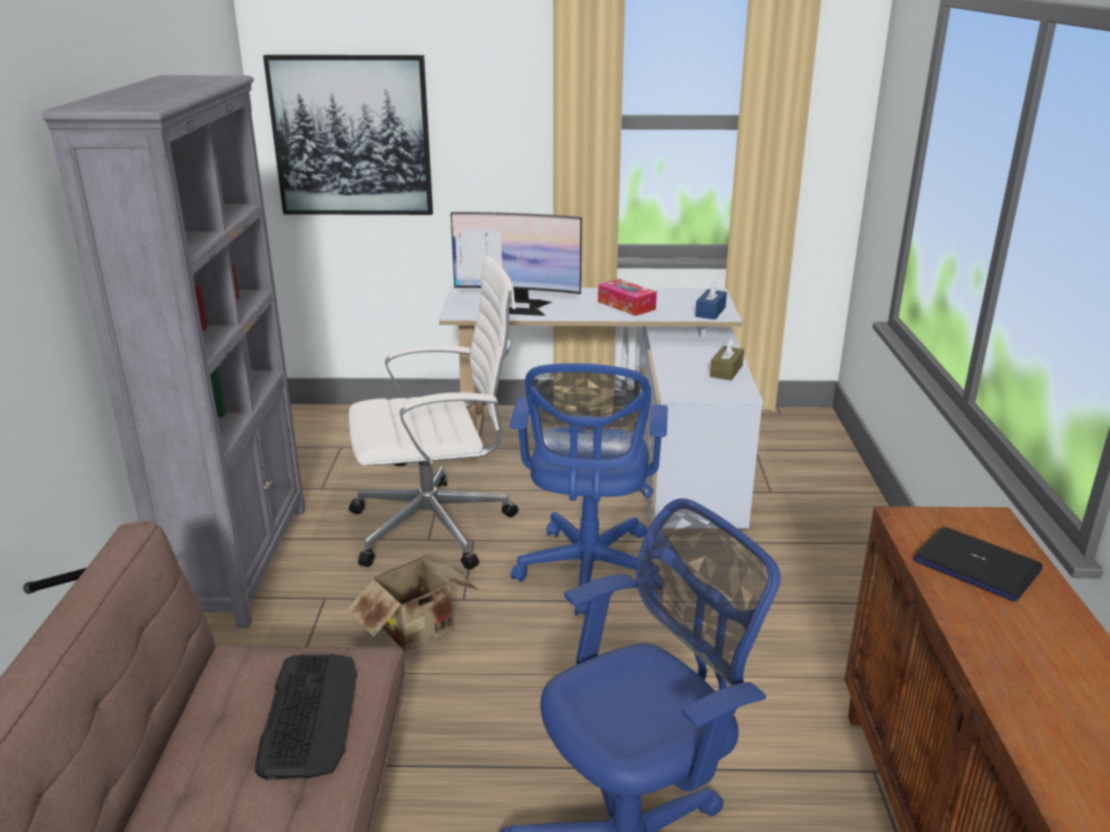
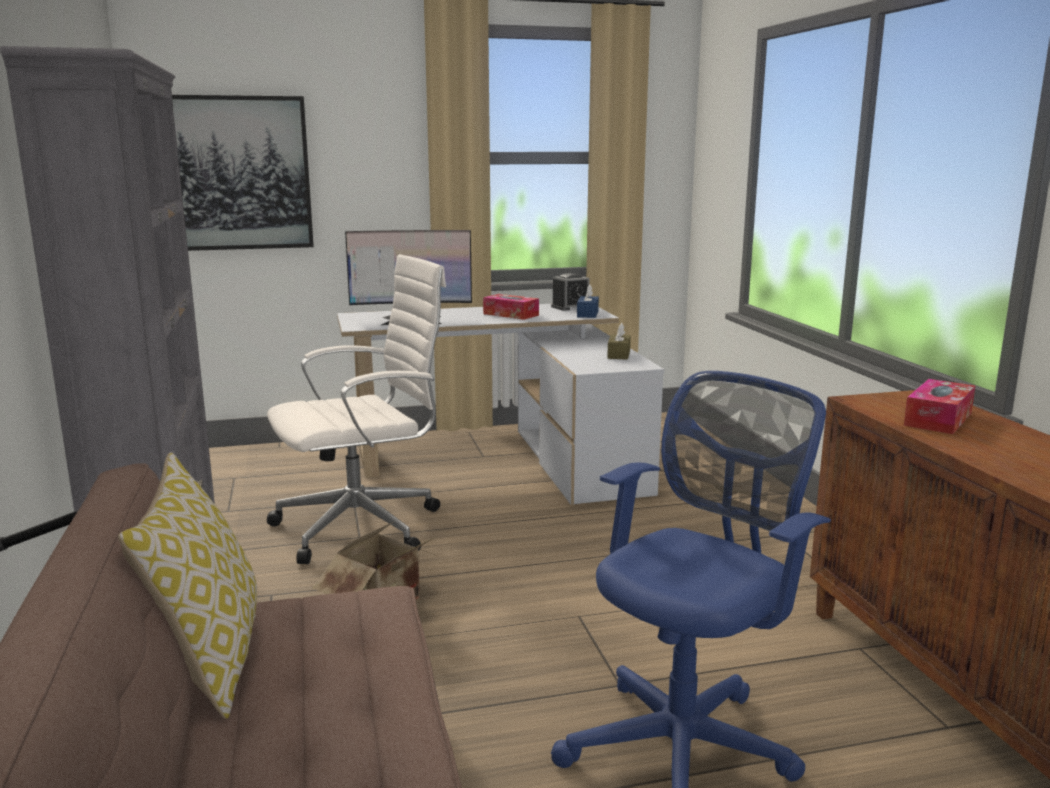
camera: 15 degrees left, 10 degrees down
keyboard [255,654,357,780] -> none
blue office chair [510,363,668,616] -> none
laptop [914,527,1043,602] -> tissue box [904,379,975,434]
none -> pillow [118,452,257,719]
none -> alarm clock [551,273,589,311]

